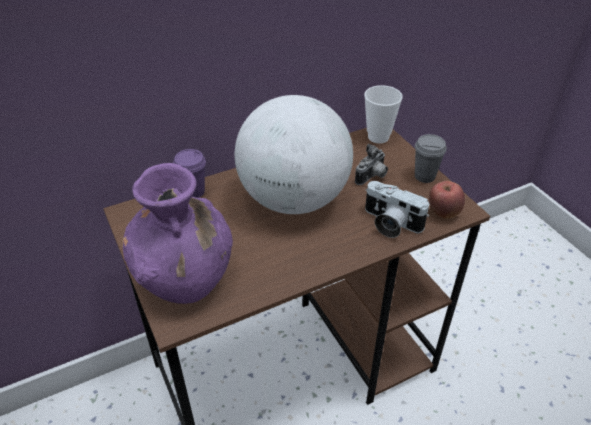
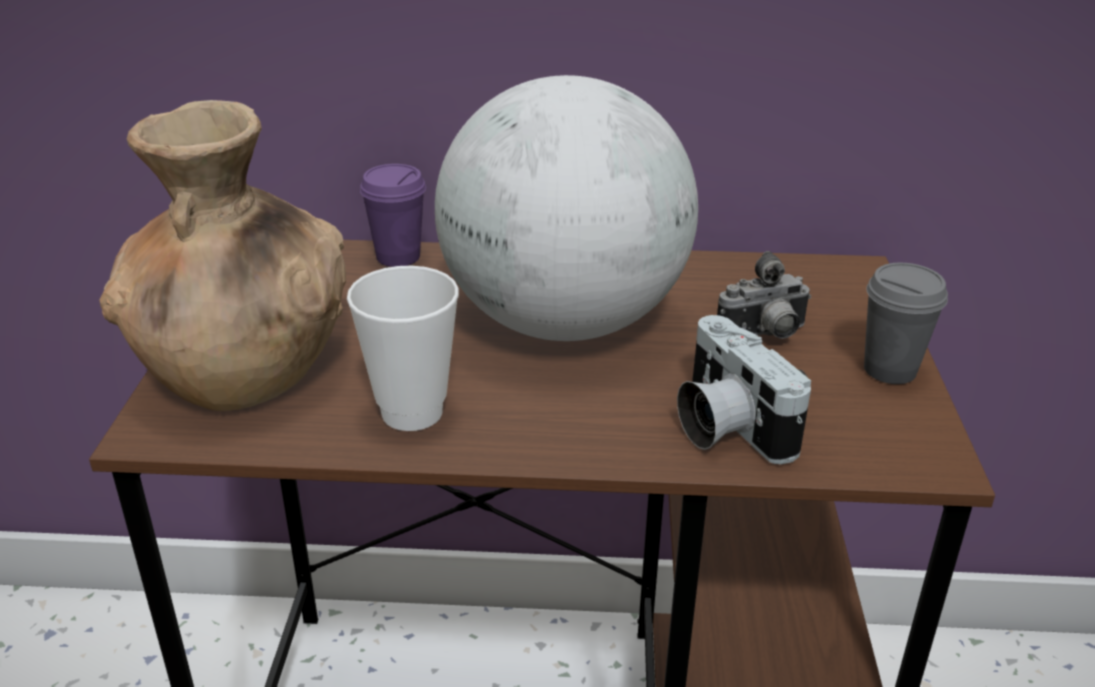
camera: 30 degrees right, 10 degrees down
purple vase [122,163,233,304] -> brown vase [99,100,346,411]
cup [364,85,403,144] -> cup moved to [347,266,459,431]
apple [429,181,465,219] -> none

